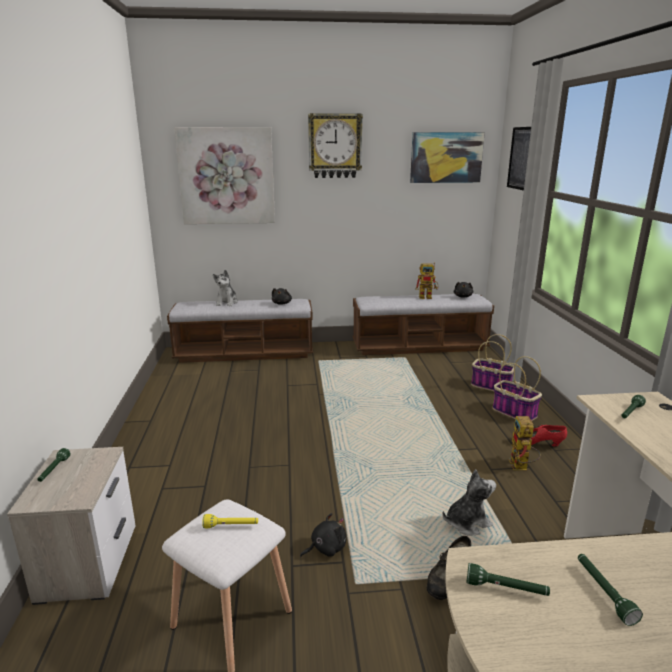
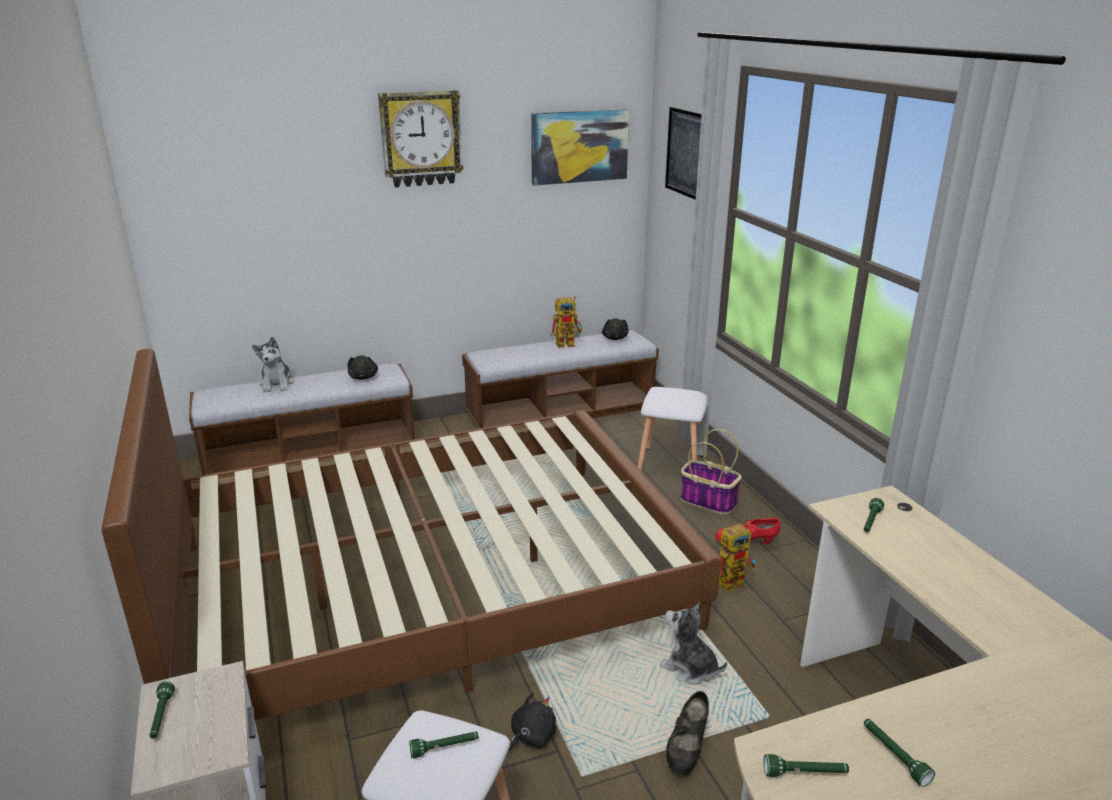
camera: 15 degrees left, 5 degrees up
picture [174,127,275,224] -> none
yellow flashlight [202,514,258,528] -> green flashlight [409,731,479,758]
plush toy [442,469,496,536] -> plush toy turned 105 degrees counterclockwise [660,602,727,685]
basket [471,334,514,391] -> white stool [637,387,708,471]
toy robot [509,416,541,470] -> toy robot turned 105 degrees counterclockwise [719,522,756,593]
none -> brown bed [102,349,721,721]

